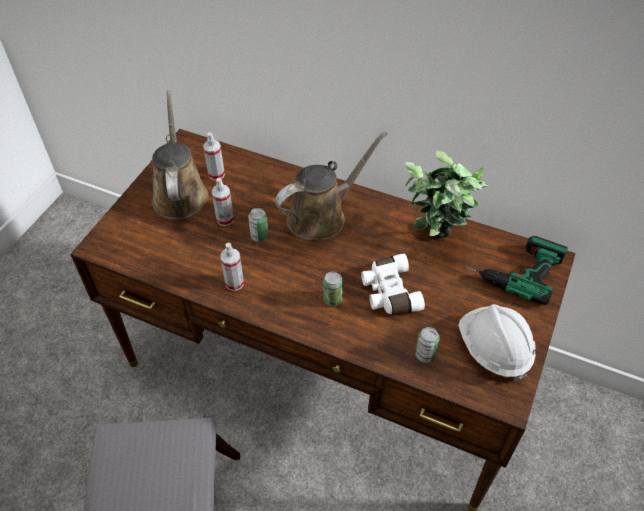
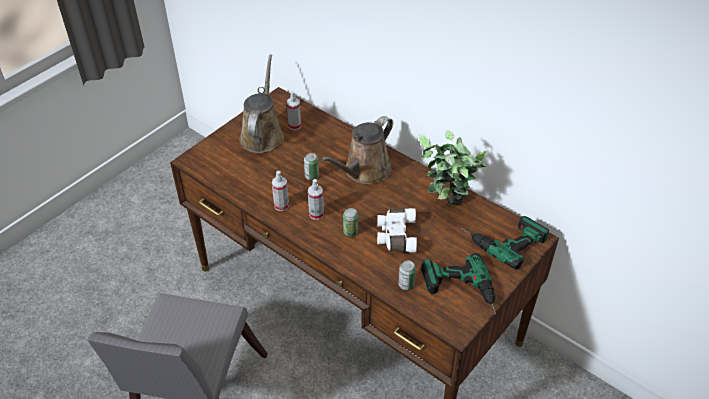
camera: 15 degrees right, 5 degrees down
spray bottle [212,178,234,226] -> spray bottle moved to [308,179,324,220]
brown watering can [275,131,388,240] -> brown watering can turned 150 degrees clockwise [321,116,393,184]
white hard hat [458,304,536,382] -> power drill [421,253,496,314]

